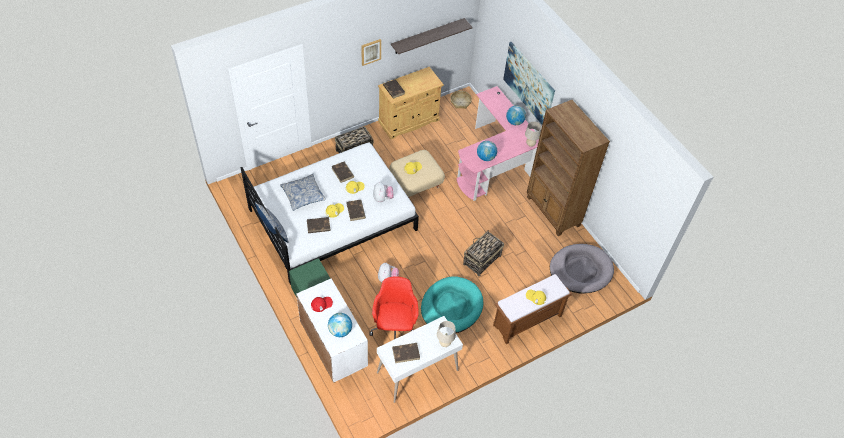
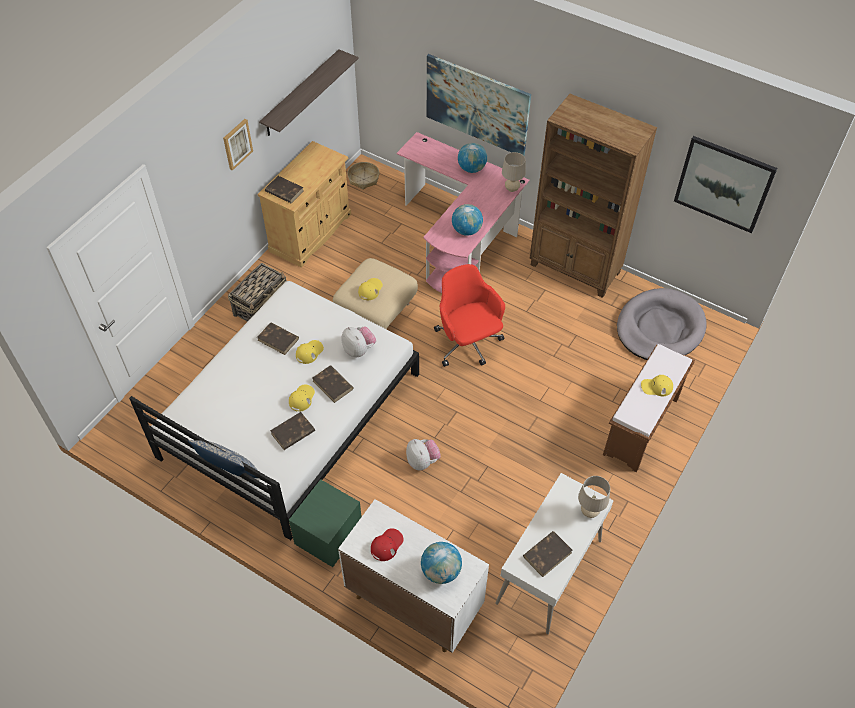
camera: 25 degrees left, 0 degrees up
pillow [280,174,326,211] -> none
red office chair [369,276,418,339] -> red office chair moved to [434,264,505,367]
turquoise dog bed [421,276,483,333] -> none
basket [463,230,504,277] -> none
none -> picture [674,136,777,233]

